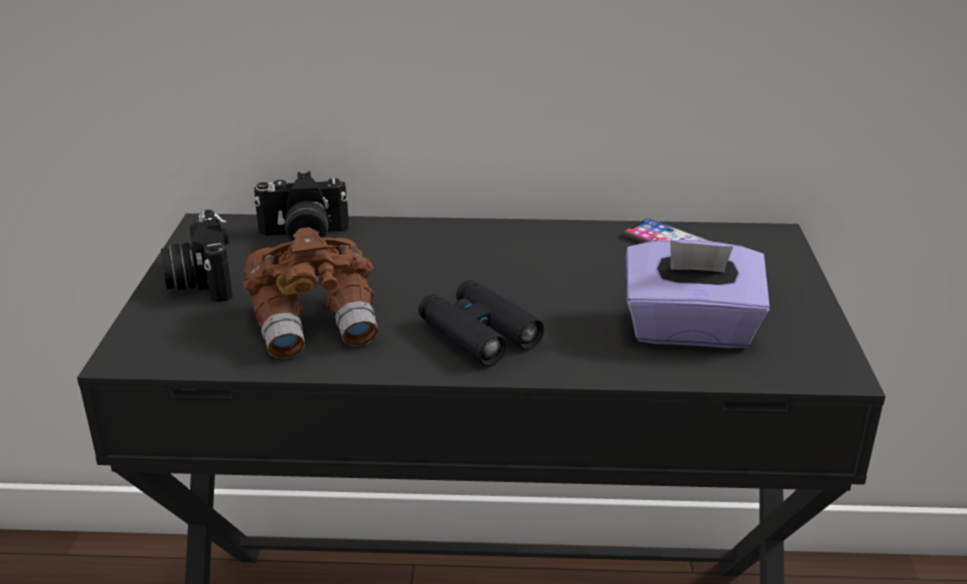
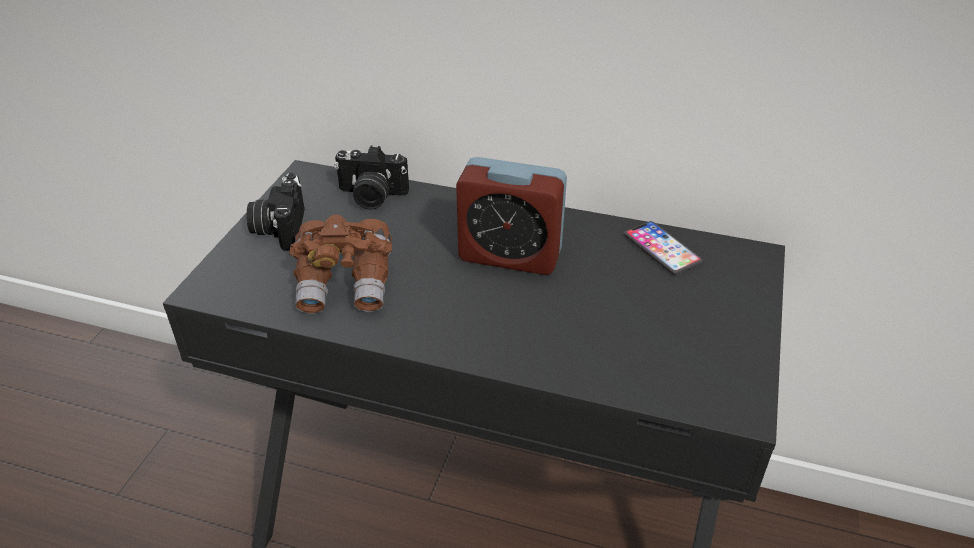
camera: 15 degrees right, 10 degrees up
black binoculars [418,280,544,367] -> none
purple tissue box [626,240,770,348] -> none
none -> alarm clock [456,157,567,275]

